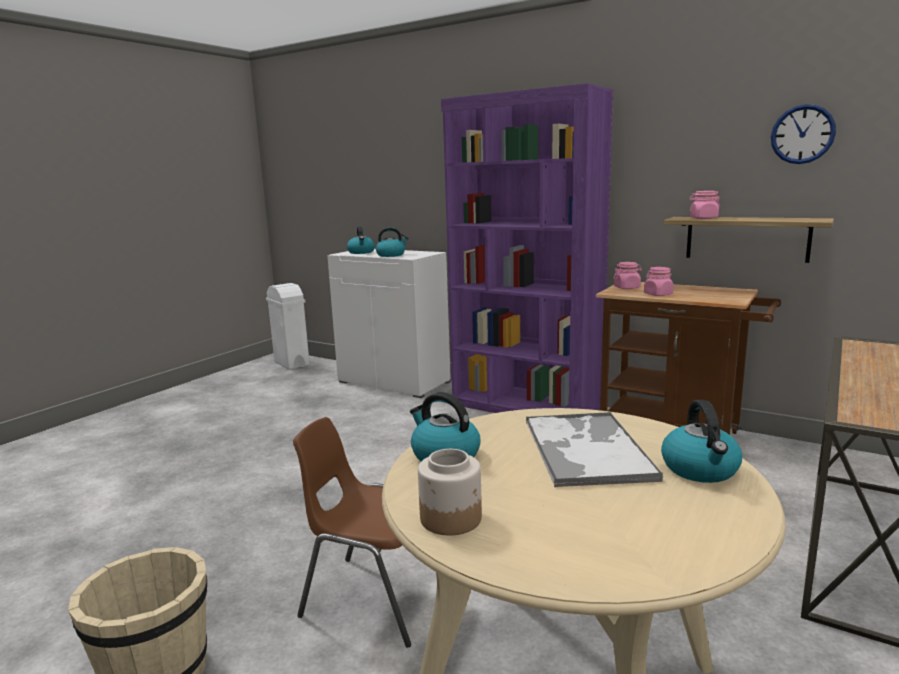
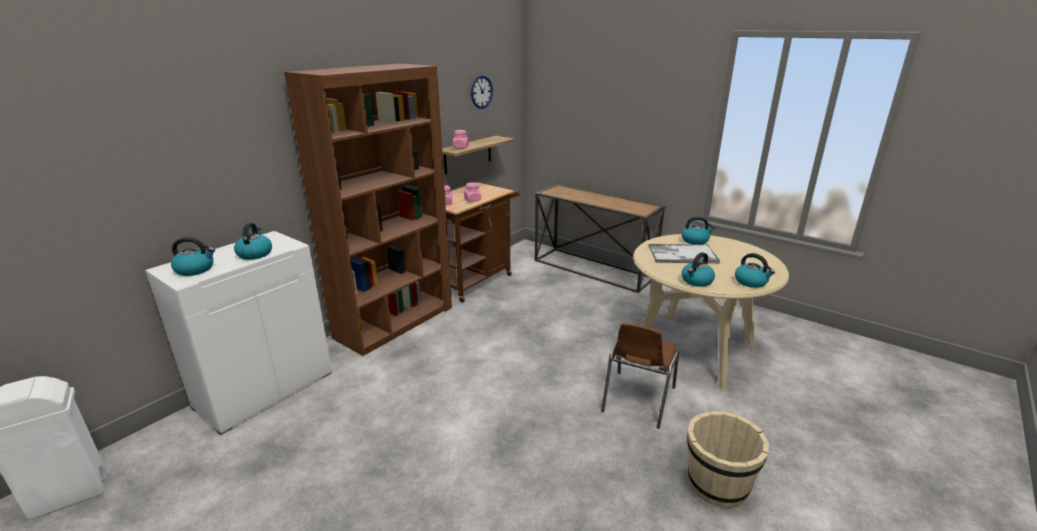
camera: 85 degrees left, 10 degrees up
jar [418,449,482,535] -> kettle [735,253,775,288]
purple bookcase [441,83,614,413] -> brown bookcase [284,63,452,356]

